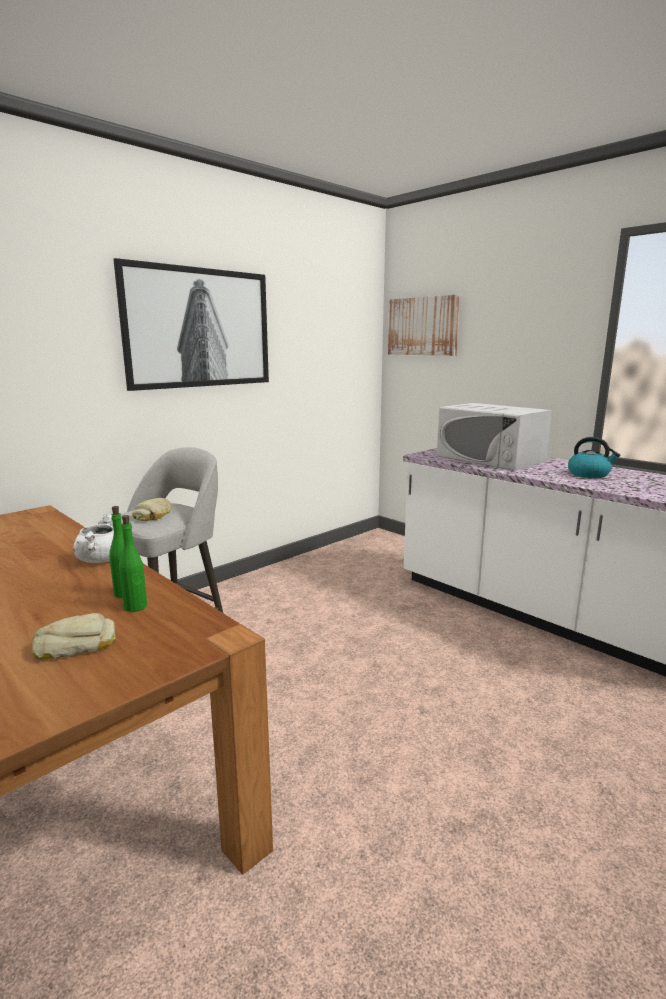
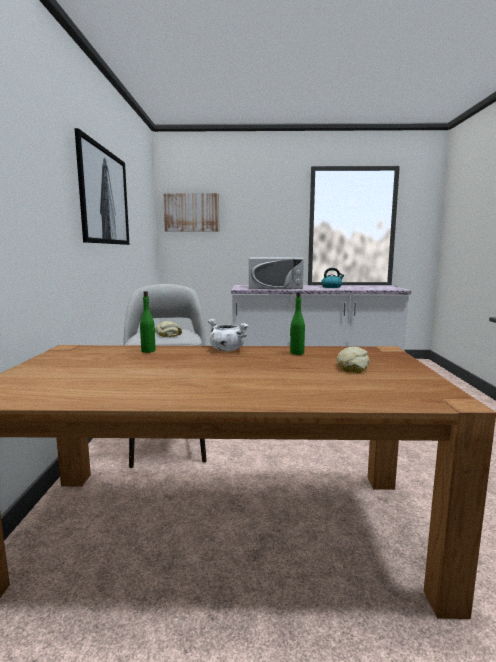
camera: 45 degrees left, 5 degrees down
green bottle [119,515,147,612] -> green bottle moved to [140,291,156,353]

